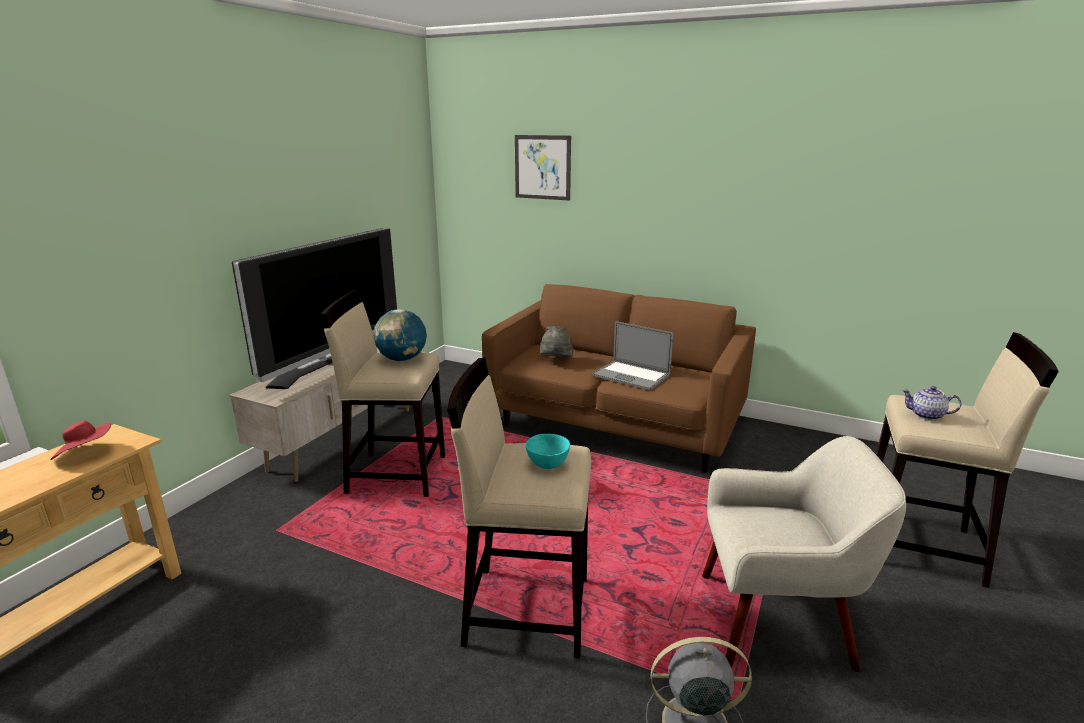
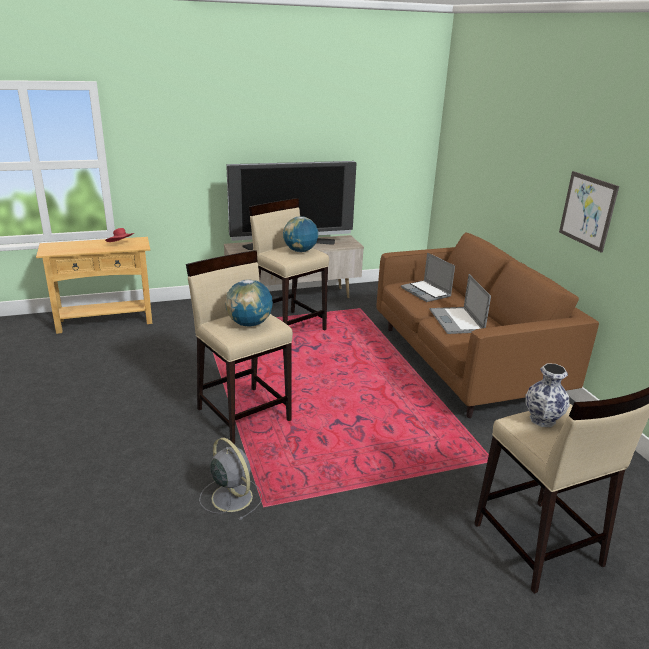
camera: 45 degrees right, 5 degrees up
picture [515,135,571,201] -> picture moved to [559,171,619,253]
turquoise bowl [526,434,570,469] -> globe [225,279,273,327]
grey hat [540,326,574,357] -> laptop [401,252,455,302]
beige armchair [702,436,906,672] -> none
teapot [902,386,962,420] -> vase [525,363,570,427]

